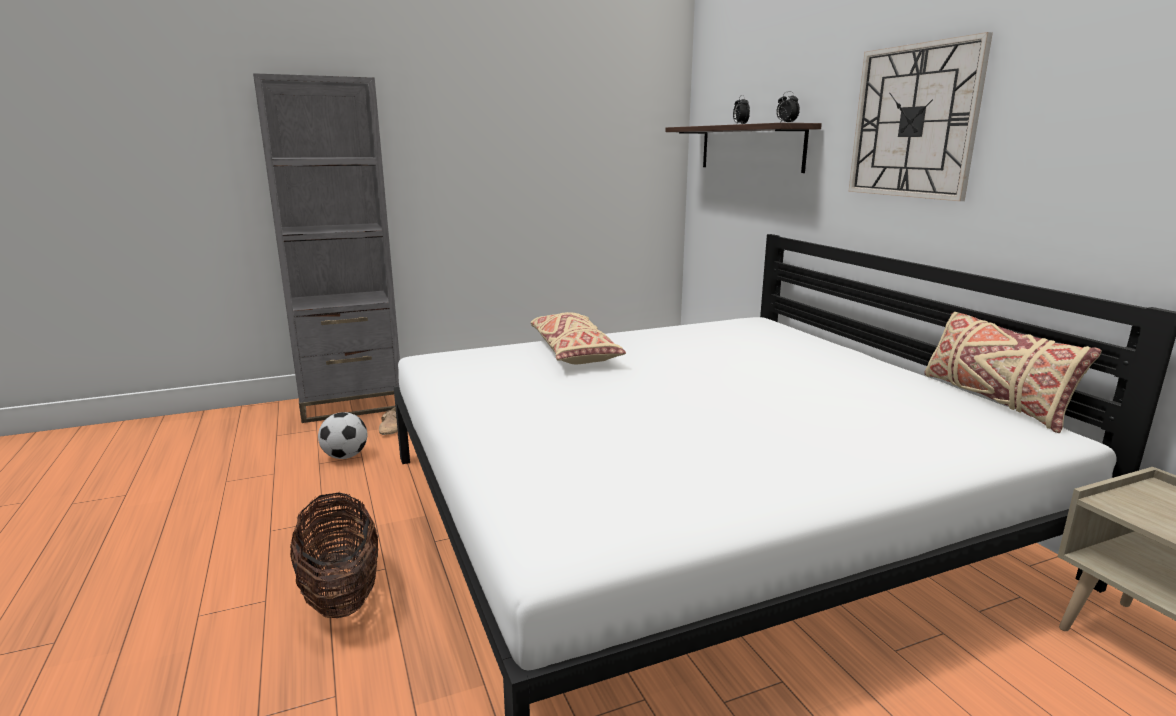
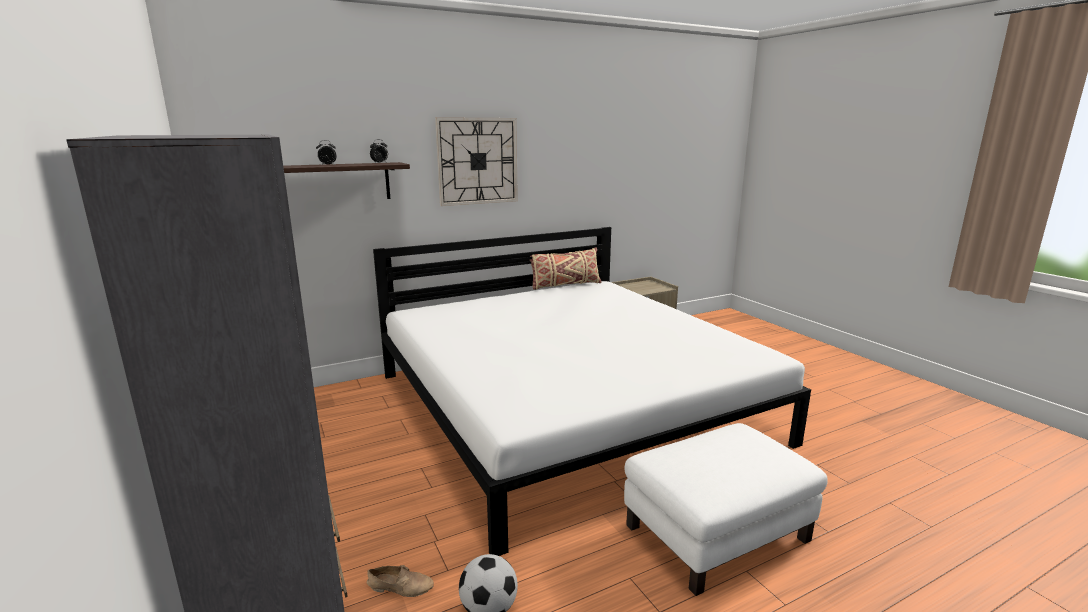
camera: 95 degrees left, 0 degrees up
basket [290,493,379,618] -> white ottoman [624,423,828,596]
beige pillow [531,312,626,364] -> none

